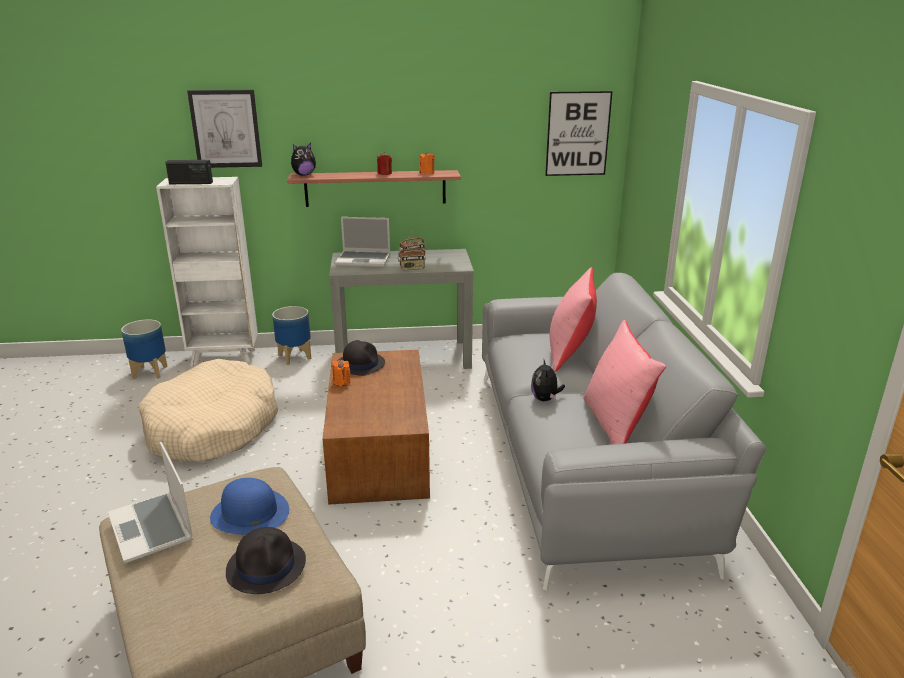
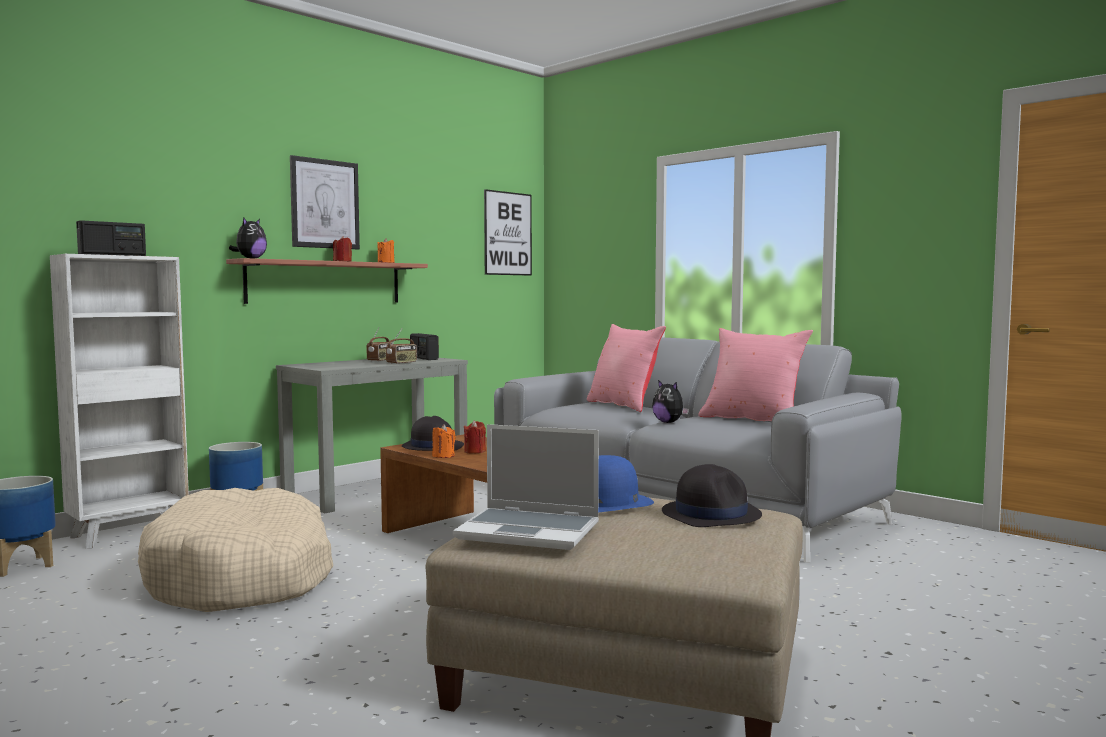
camera: 40 degrees left, 20 degrees down
picture [187,90,262,168] -> picture moved to [290,155,360,249]
laptop [335,217,390,267] -> none
none -> radio [410,333,439,360]
none -> red candle [464,420,486,454]

